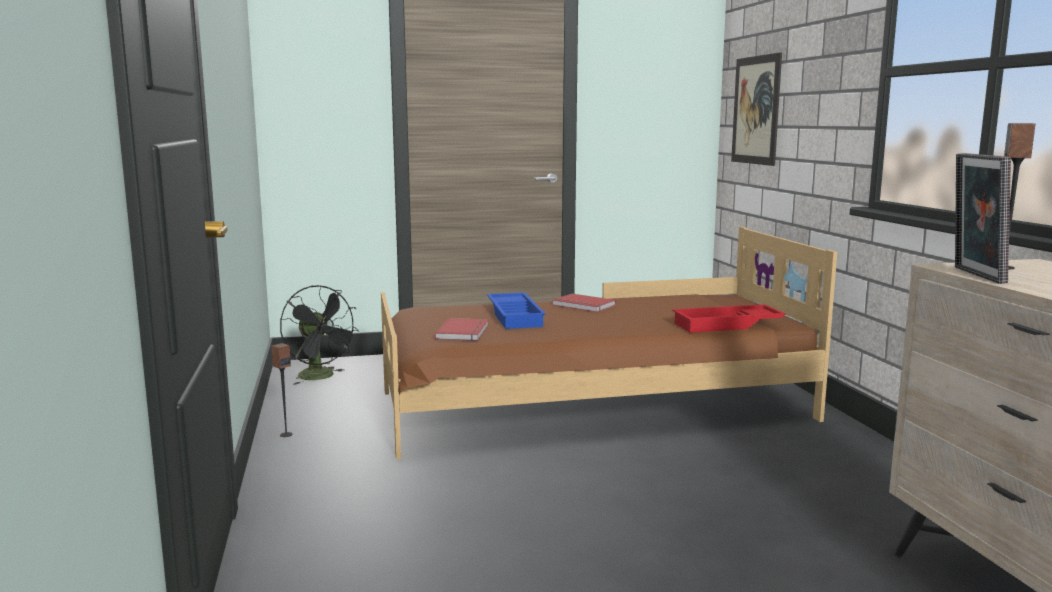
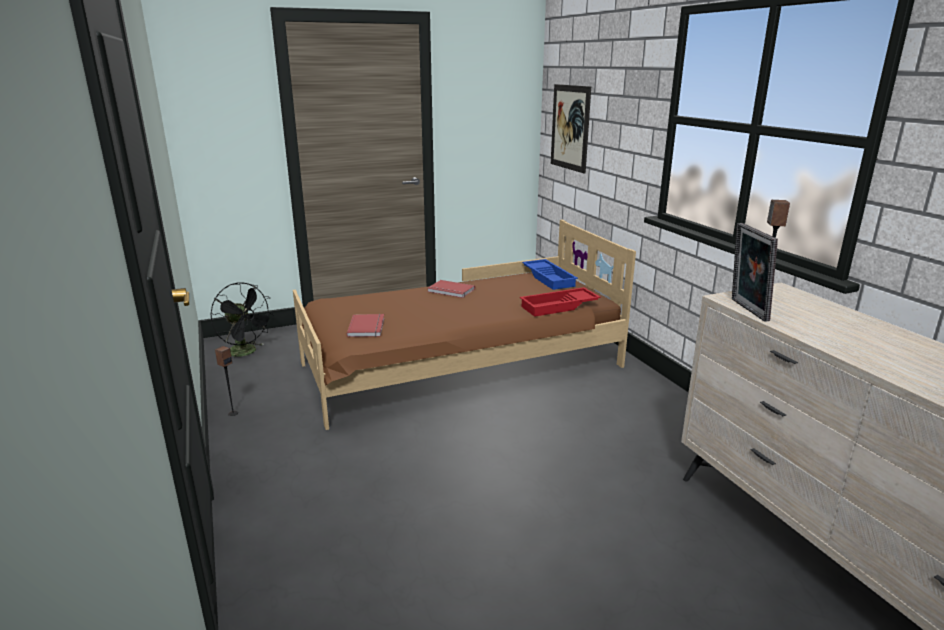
camera: 10 degrees left, 10 degrees up
blue tray [487,292,546,329] -> blue tray moved to [522,259,578,290]

